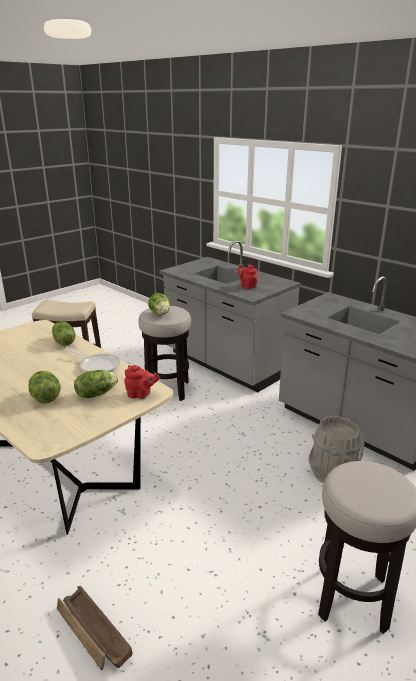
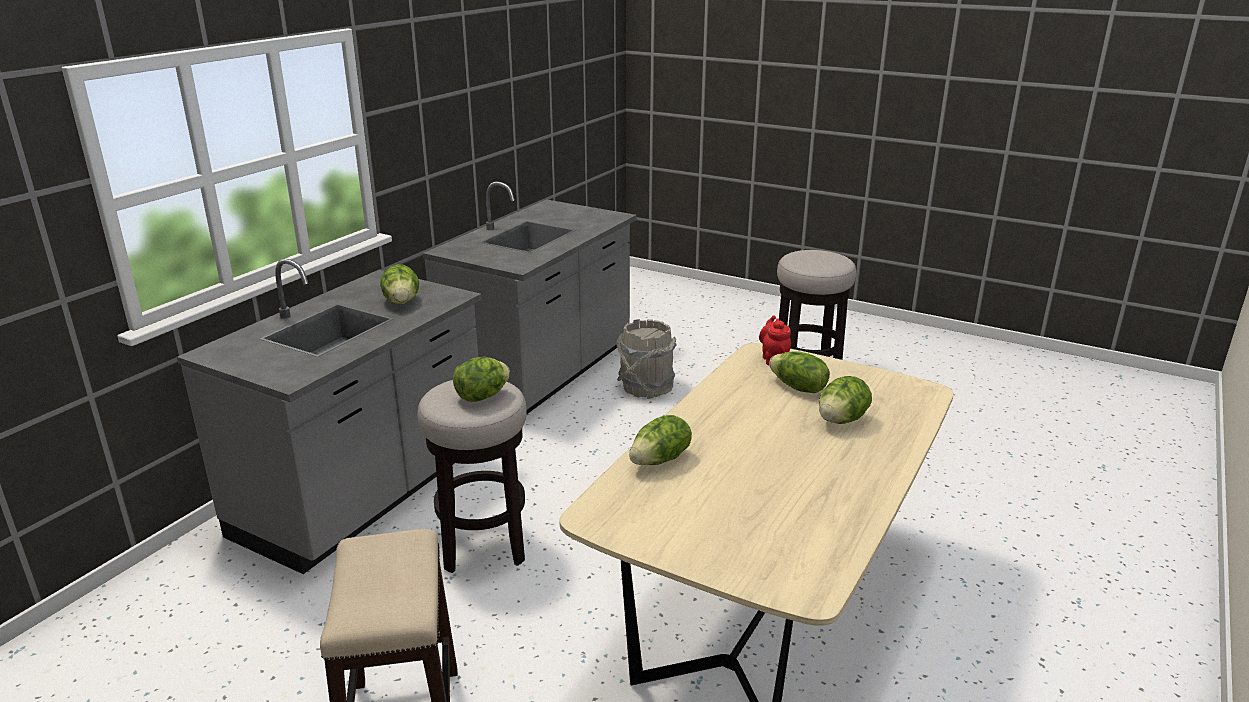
camera: 105 degrees left, 0 degrees up
crate [57,586,133,670] -> none
frying pan [65,347,121,372] -> none
red teapot [238,265,257,289] -> lettuce [380,264,419,304]

